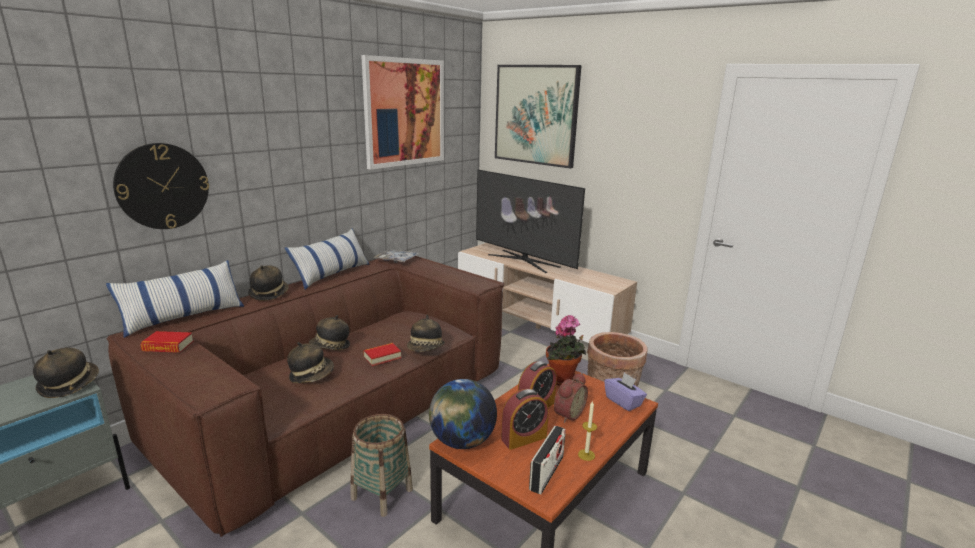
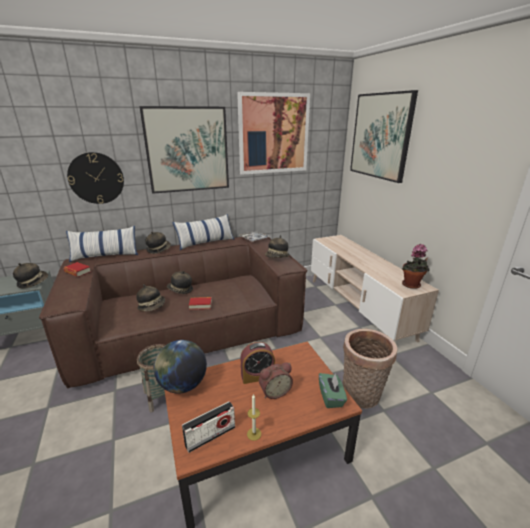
camera: 30 degrees right, 5 degrees up
hat [407,315,445,352] -> hat moved to [265,235,290,258]
television [476,170,585,273] -> none
alarm clock [501,389,549,450] -> none
potted plant [546,315,586,385] -> potted plant moved to [402,244,430,289]
purple tissue box [604,372,647,411] -> green tissue box [319,373,347,408]
none -> picture [140,106,229,194]

